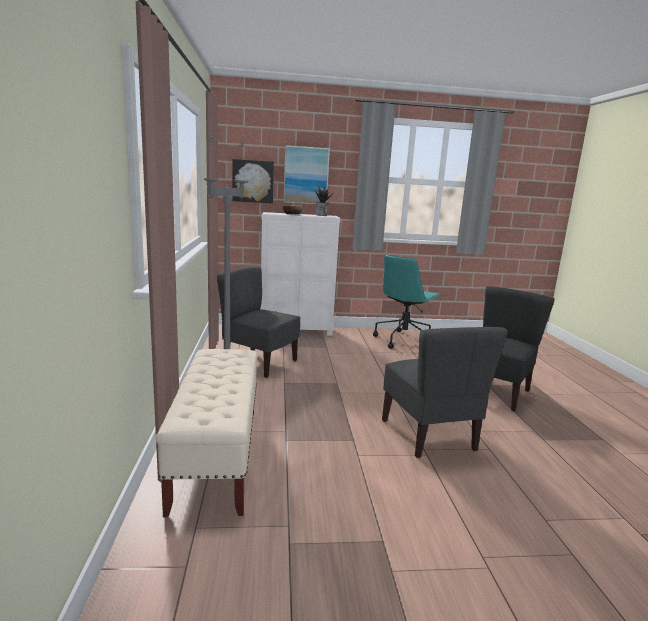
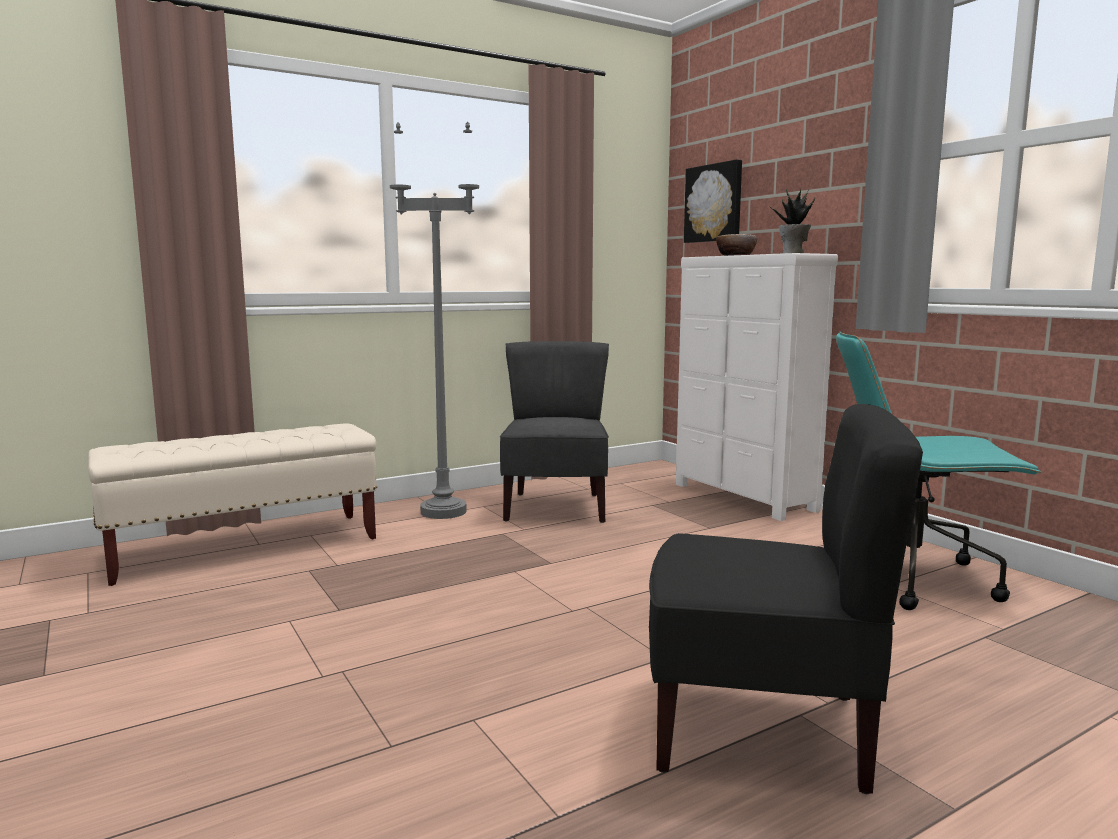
camera: 65 degrees right, 5 degrees down
picture [283,145,330,204] -> none
grey chair [382,327,508,458] -> none

